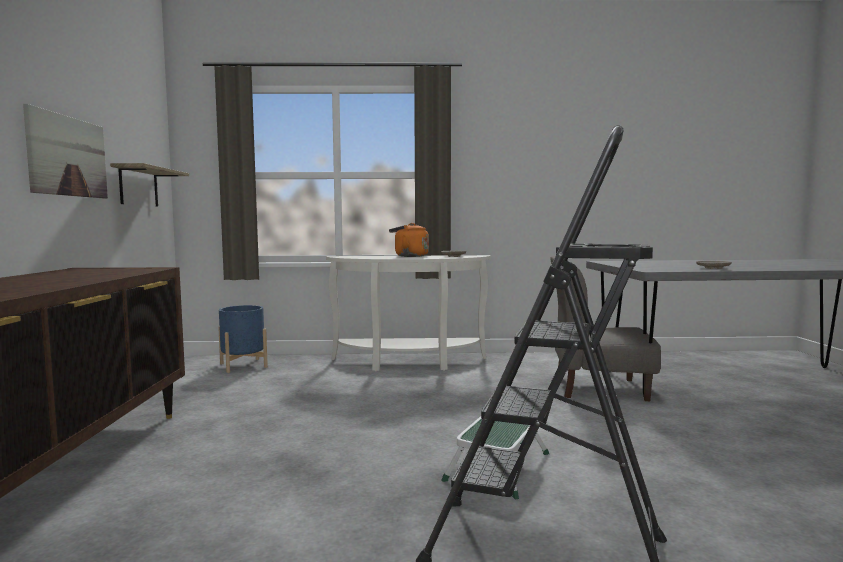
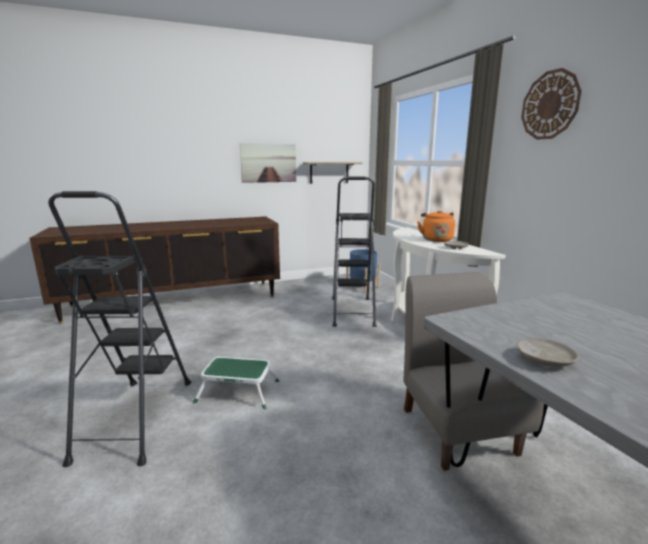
camera: 70 degrees right, 10 degrees up
none -> step ladder [332,177,377,327]
none -> wall clock [521,68,582,140]

